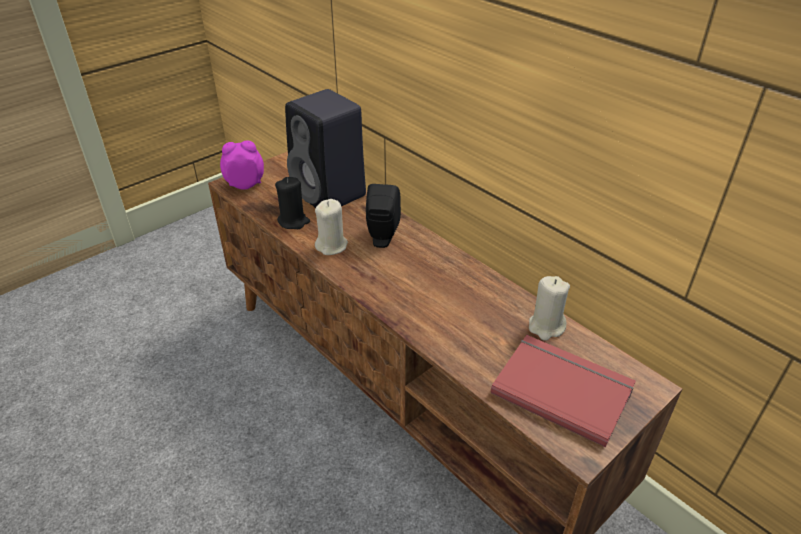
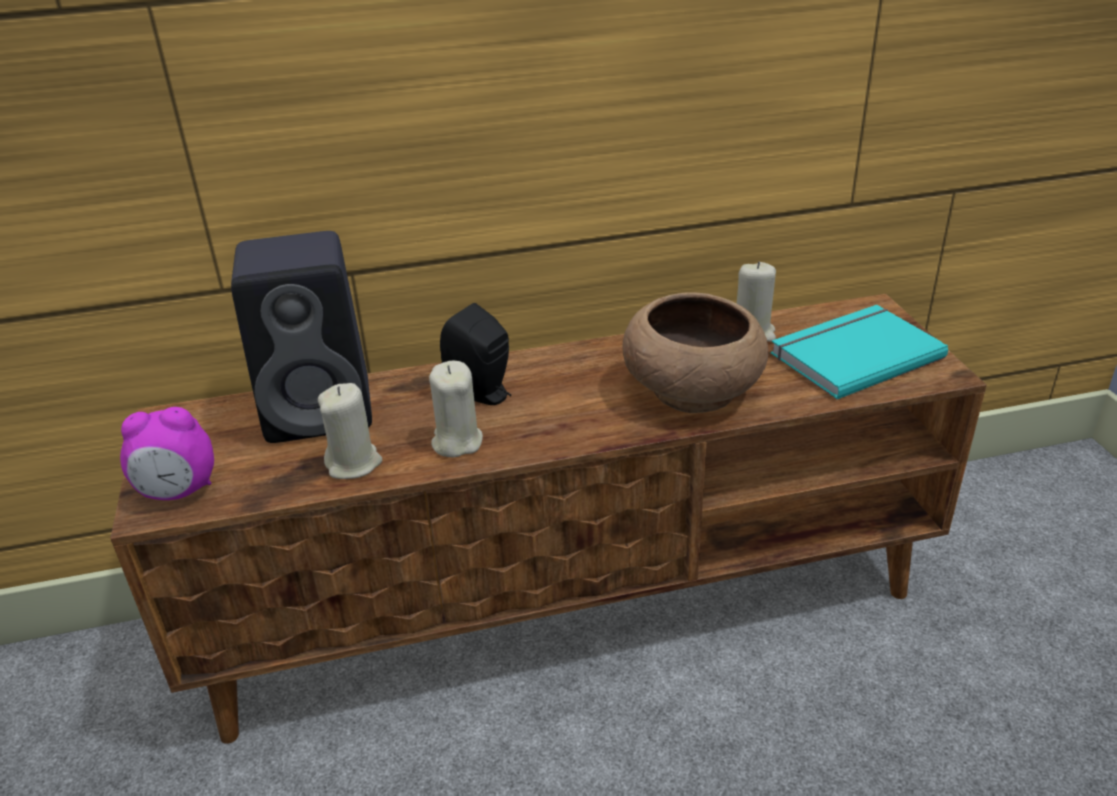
camera: 60 degrees left, 5 degrees down
alarm clock [220,140,264,190] -> alarm clock turned 120 degrees counterclockwise [120,407,214,500]
black candle [275,177,310,229] -> beige candle [318,383,382,479]
red book [491,335,636,447] -> turquoise book [771,305,948,400]
none -> brown bowl [622,292,768,413]

